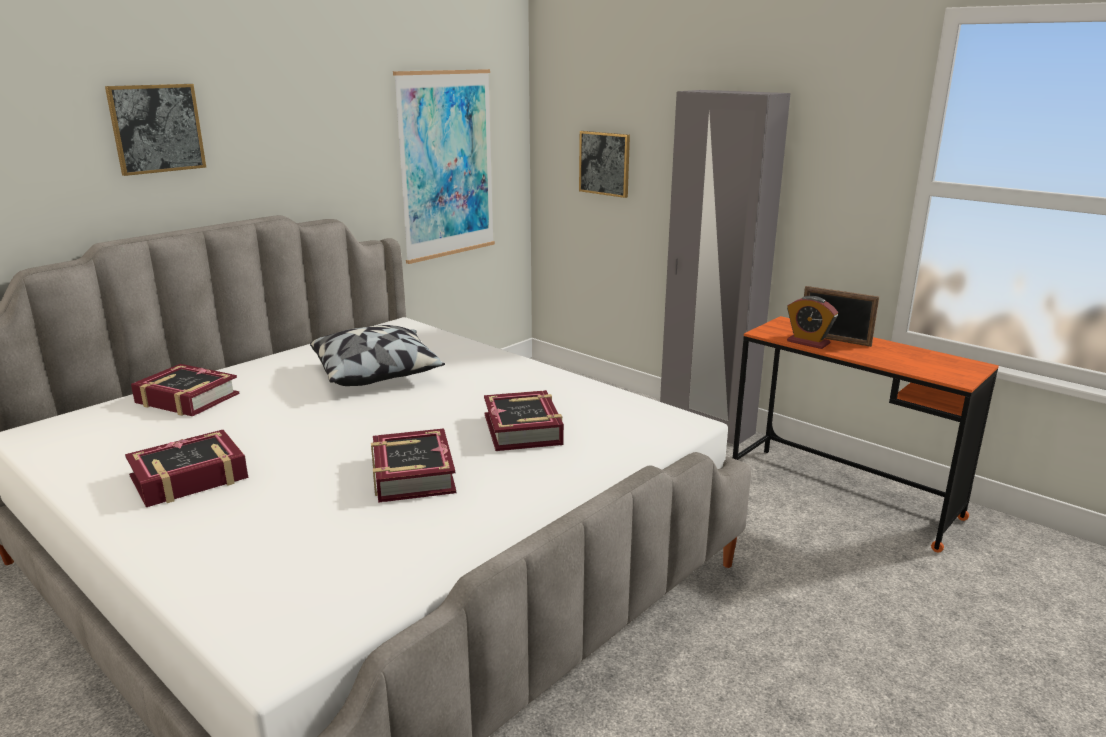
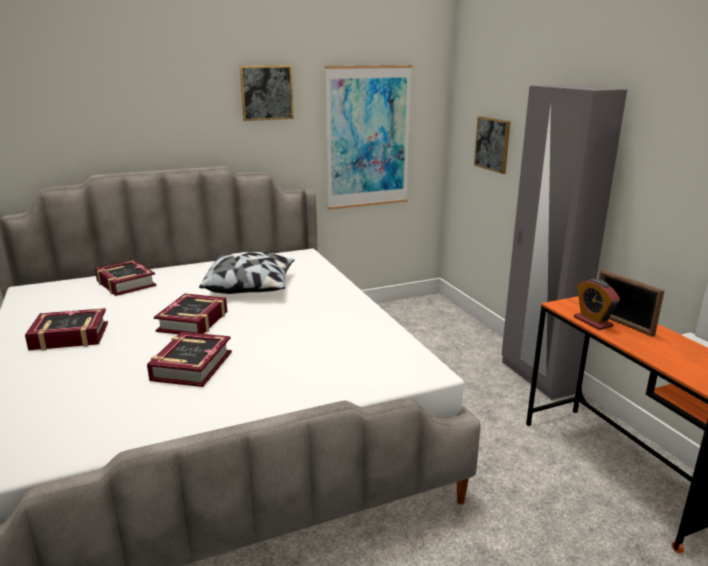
camera: 25 degrees right, 0 degrees up
picture [105,84,206,176] -> picture moved to [240,65,294,121]
book [484,390,564,451] -> book moved to [154,294,227,334]

